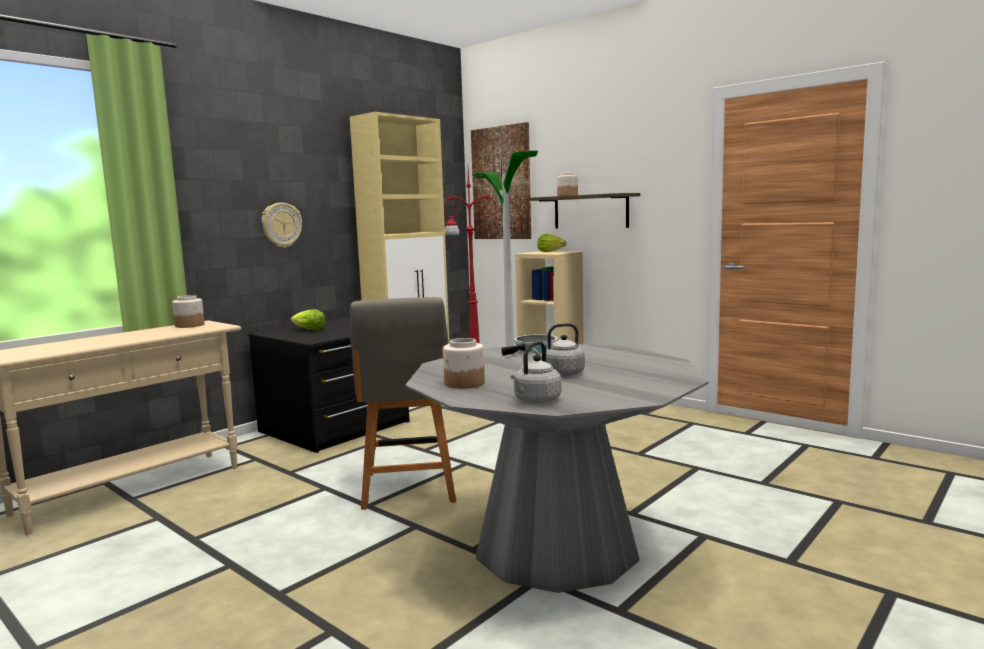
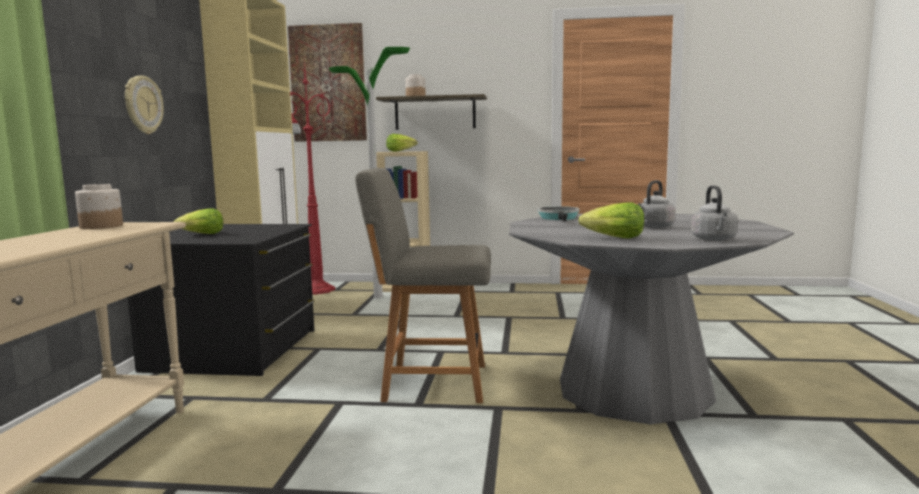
camera: 35 degrees left, 0 degrees up
grey chair [350,297,456,510] -> grey chair turned 135 degrees clockwise [355,168,491,403]
jar [443,338,485,389] -> lettuce [578,203,644,238]

